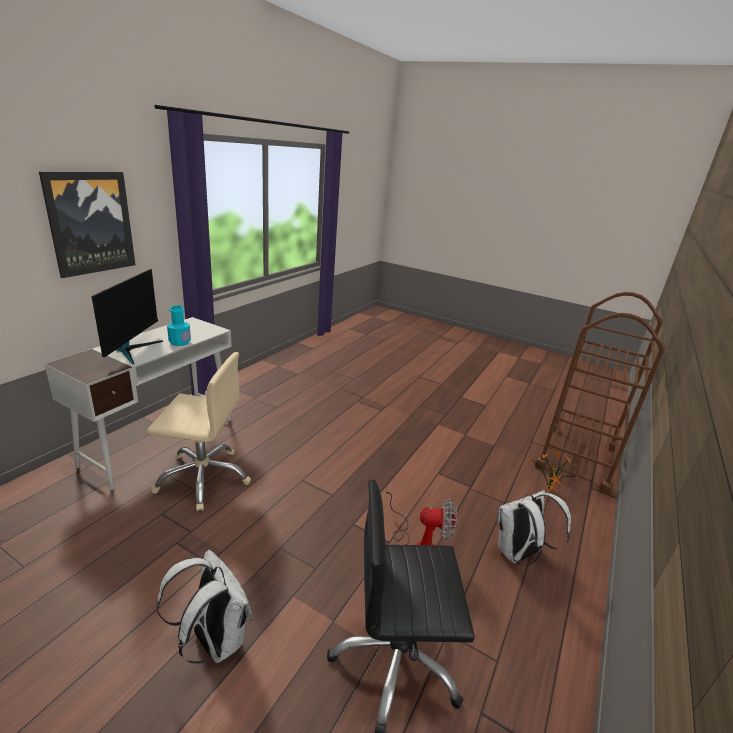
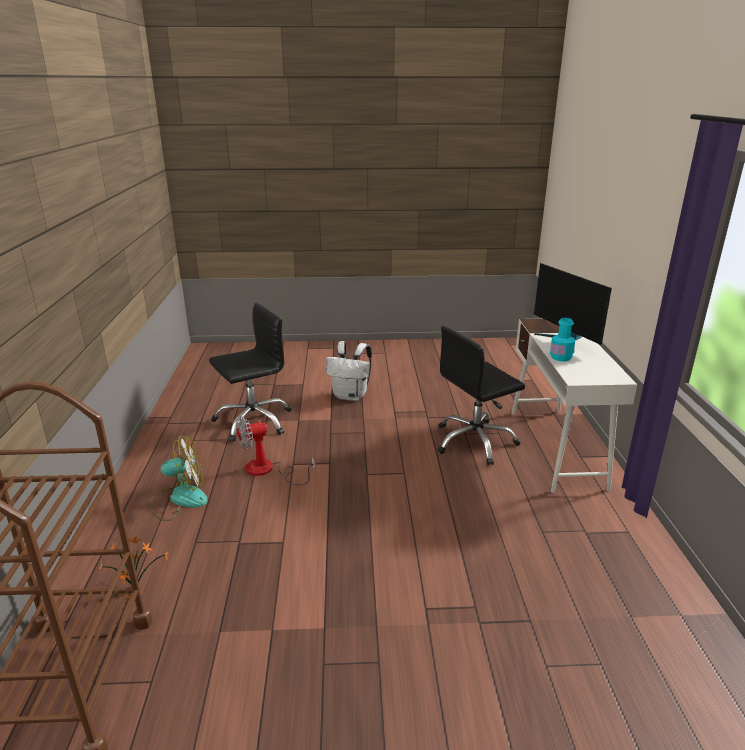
camera: 150 degrees right, 0 degrees up
picture [39,172,135,278] -> none
beige office chair [147,352,251,511] -> black office chair [437,326,525,465]
white backpack [497,490,571,566] -> fan [149,436,208,521]

